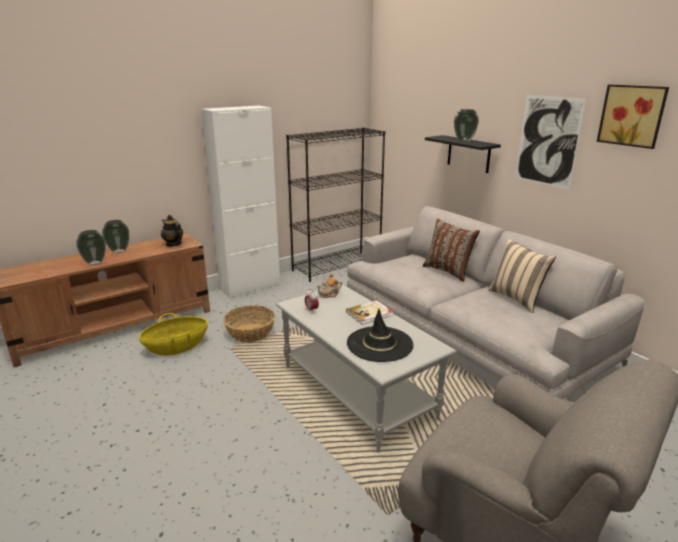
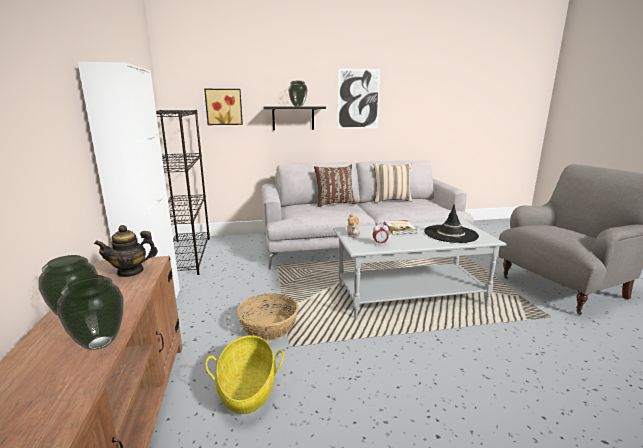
camera: 65 degrees left, 5 degrees down
picture [597,84,669,149] -> picture moved to [204,89,243,125]

